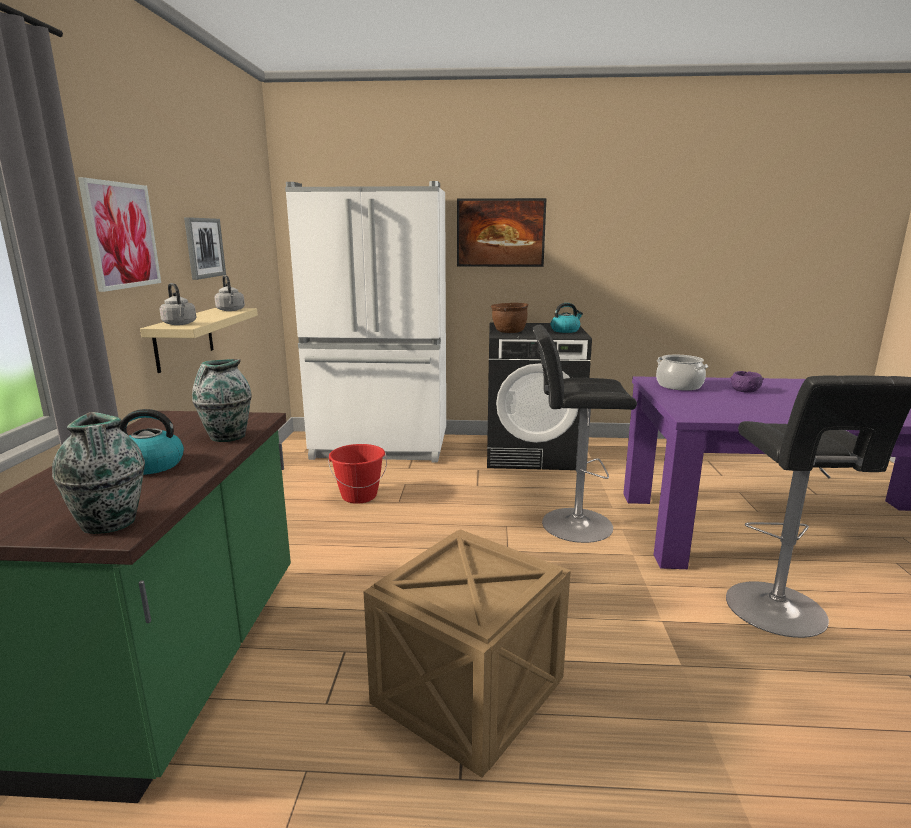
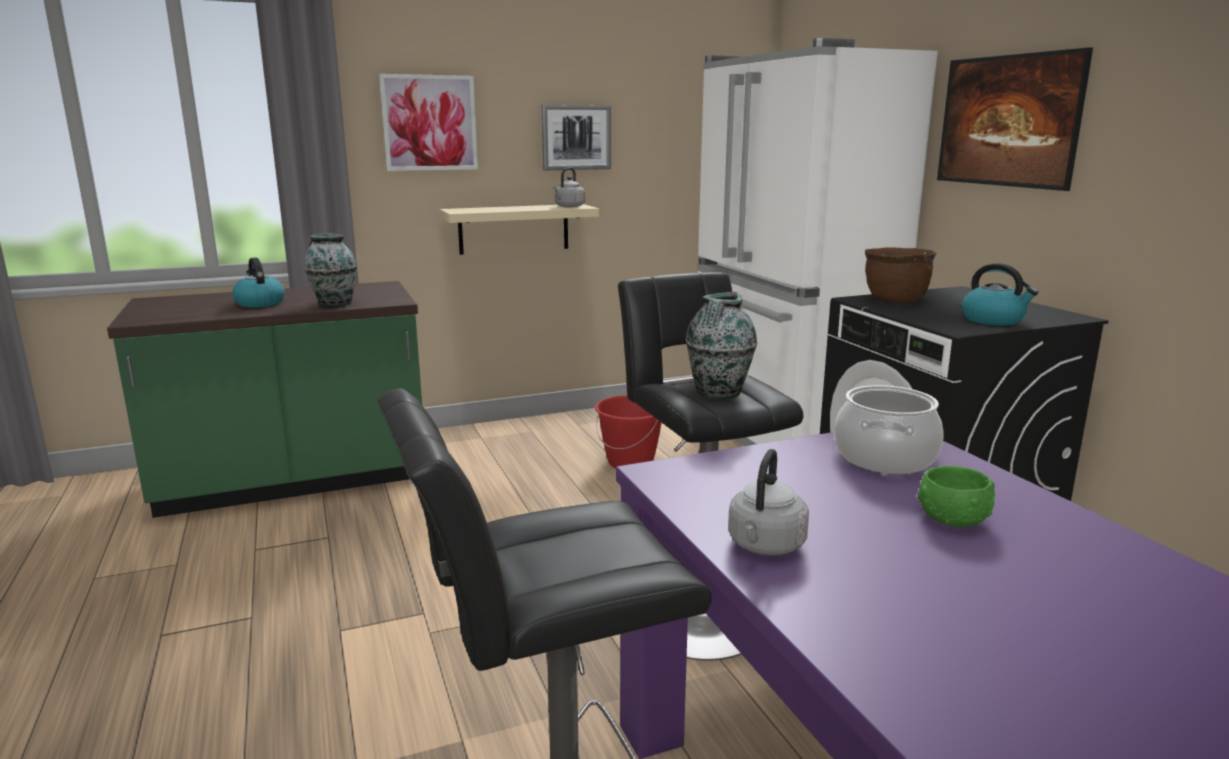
camera: 65 degrees right, 0 degrees up
vase [52,412,145,534] -> vase moved to [686,292,757,399]
grey kettle [160,283,196,325] -> grey kettle moved to [728,449,809,556]
crate [364,529,571,778] -> none
purple bowl [731,371,764,393] -> green bowl [917,466,995,527]

